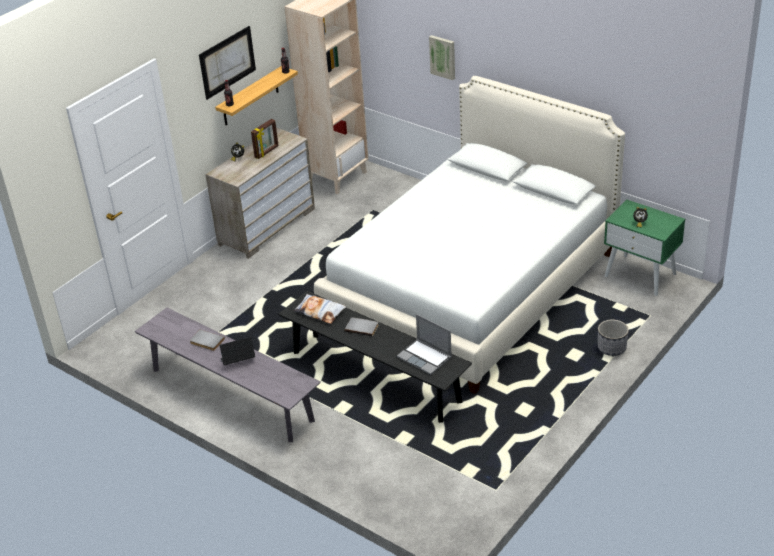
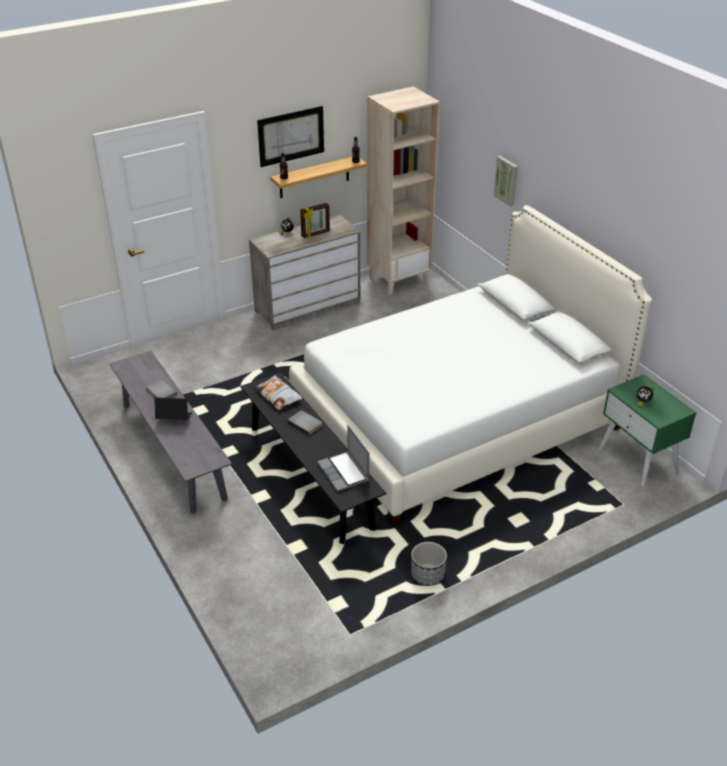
camera: 20 degrees right, 0 degrees up
planter [598,320,629,356] -> planter moved to [411,542,447,586]

